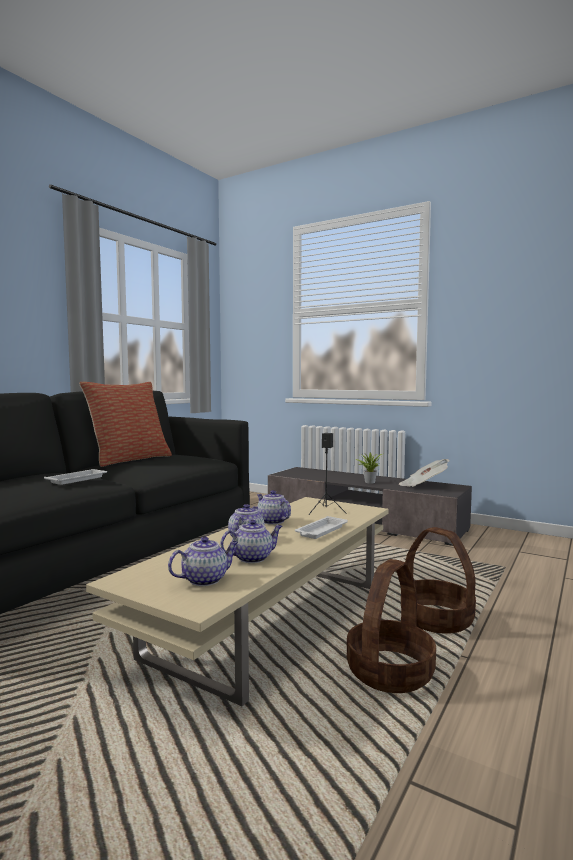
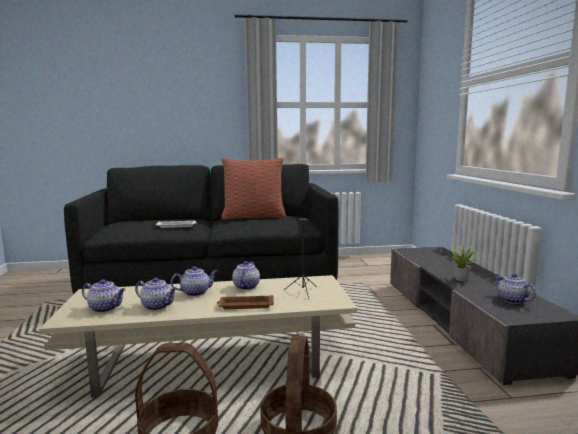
camera: 50 degrees right, 5 degrees up
white tray [295,516,348,539] -> brown tray [217,295,274,309]
newspaper [399,459,450,487] -> teapot [494,273,536,304]

